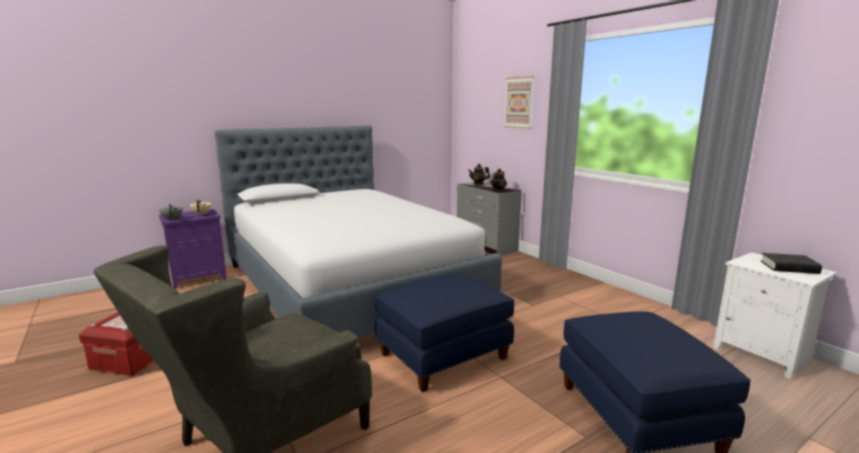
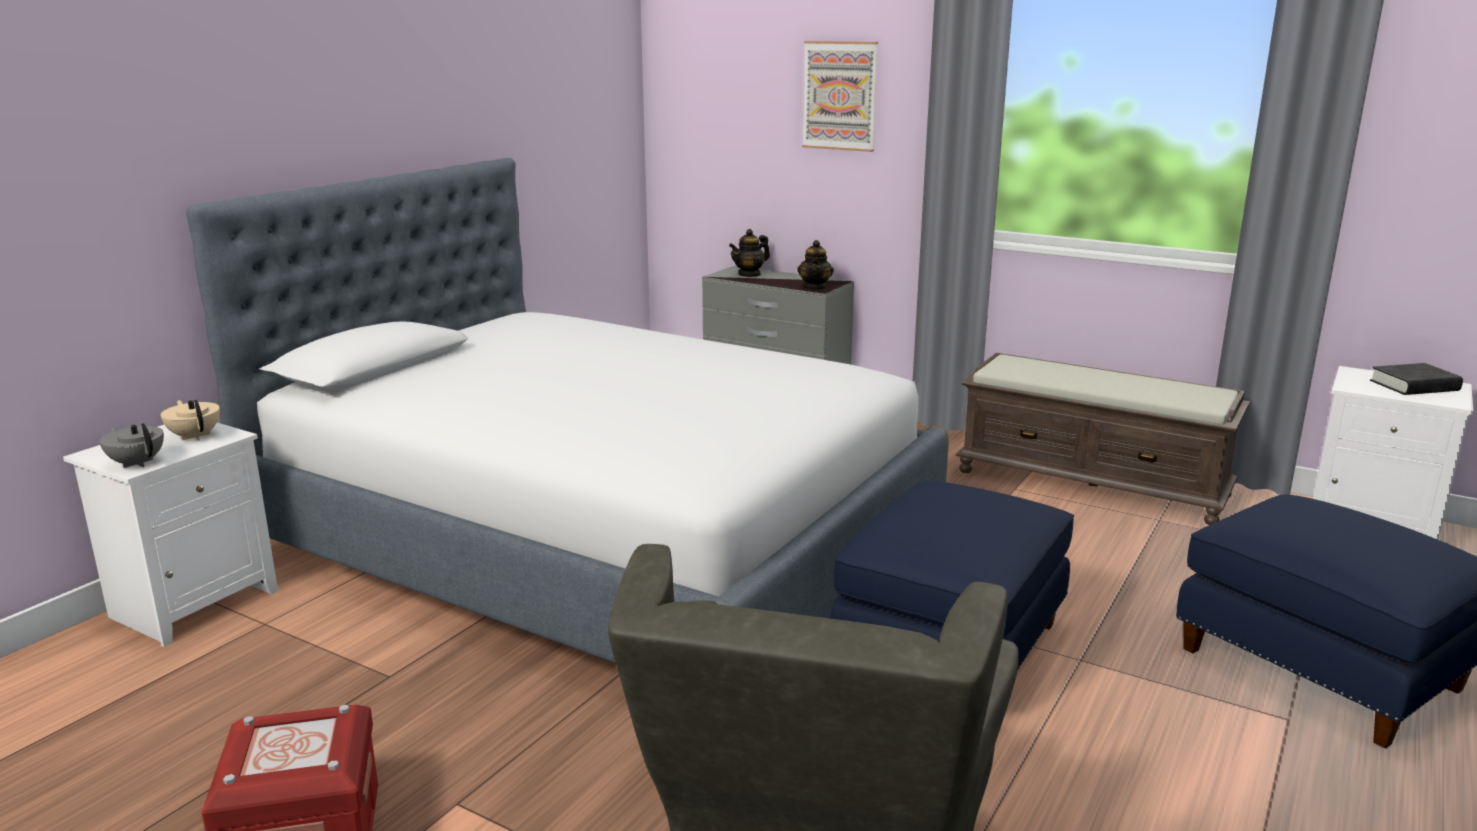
camera: 25 degrees left, 5 degrees up
purple nightstand [159,209,227,289] -> white nightstand [63,423,278,647]
none -> brown bench [956,353,1250,525]

